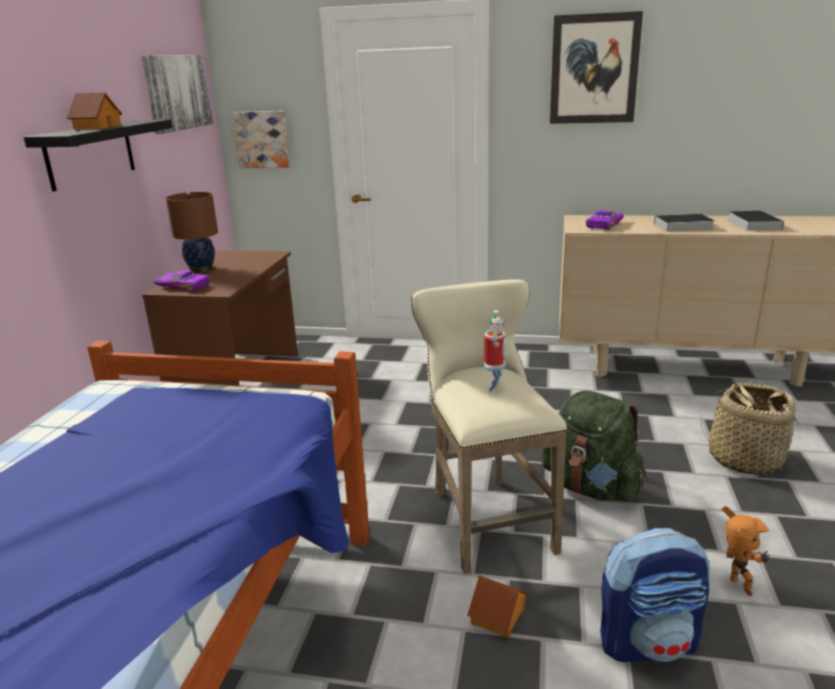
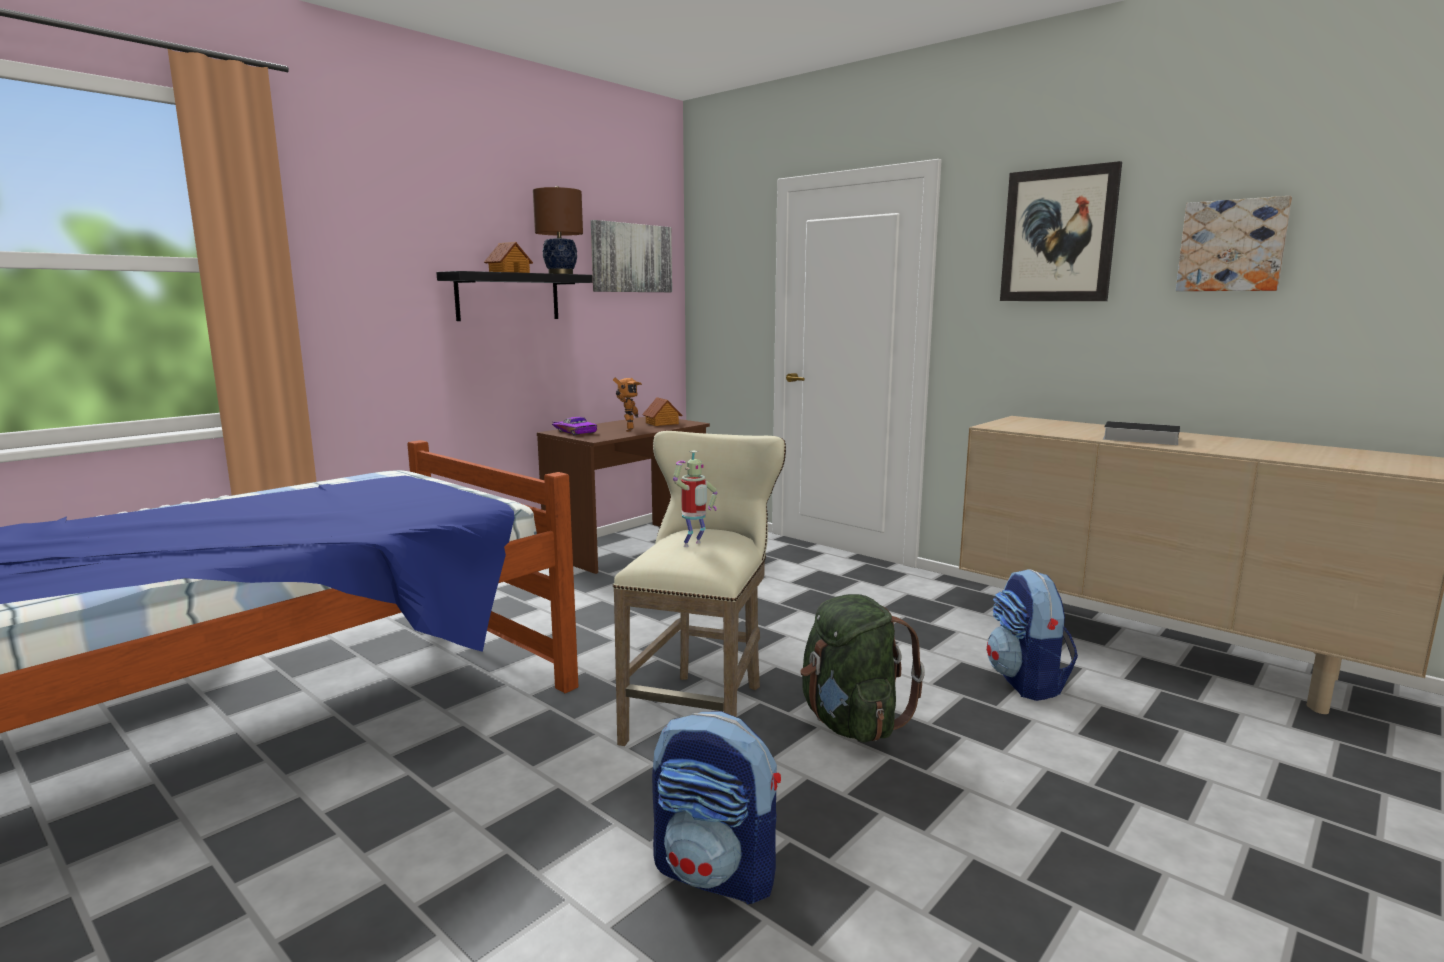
camera: 30 degrees right, 10 degrees down
brown table lamp [166,192,218,272] -> brown table lamp moved to [533,186,583,274]
picture [231,111,291,168] -> picture moved to [1176,196,1292,291]
toy house [467,575,529,638] -> toy house moved to [642,397,682,426]
purple toy car [586,210,624,230] -> none
basket [701,383,799,475] -> none
toy robot [722,506,771,596] -> toy robot moved to [613,377,642,432]
book [728,211,784,231] -> none
none -> backpack [987,569,1078,701]

